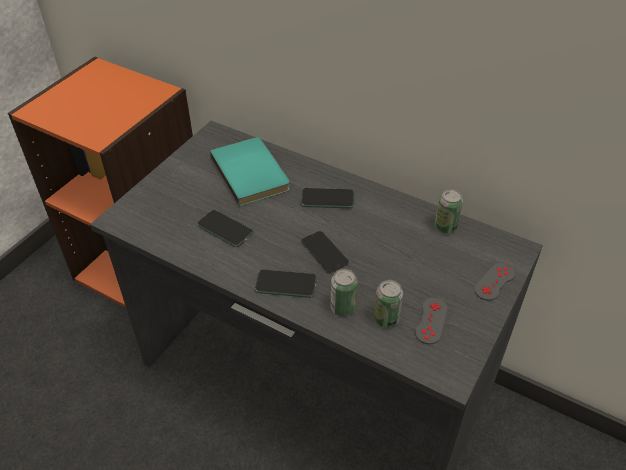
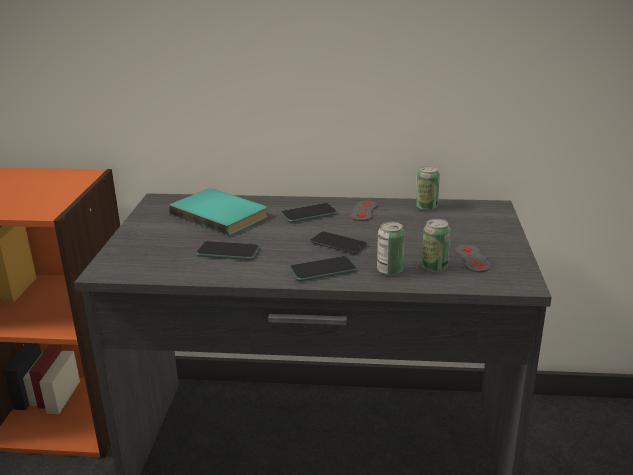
camera: 25 degrees left, 20 degrees down
grey game controller [474,263,515,301] -> grey game controller moved to [350,200,378,221]

